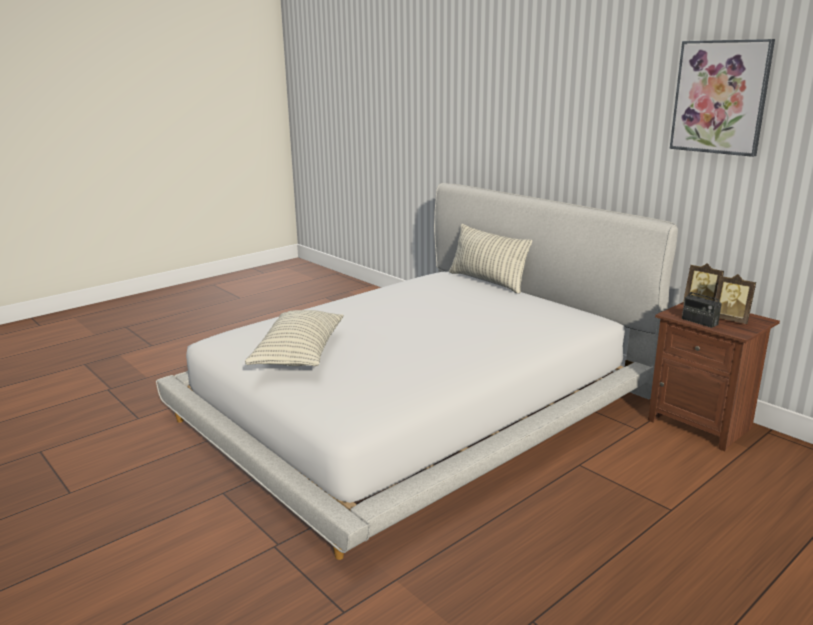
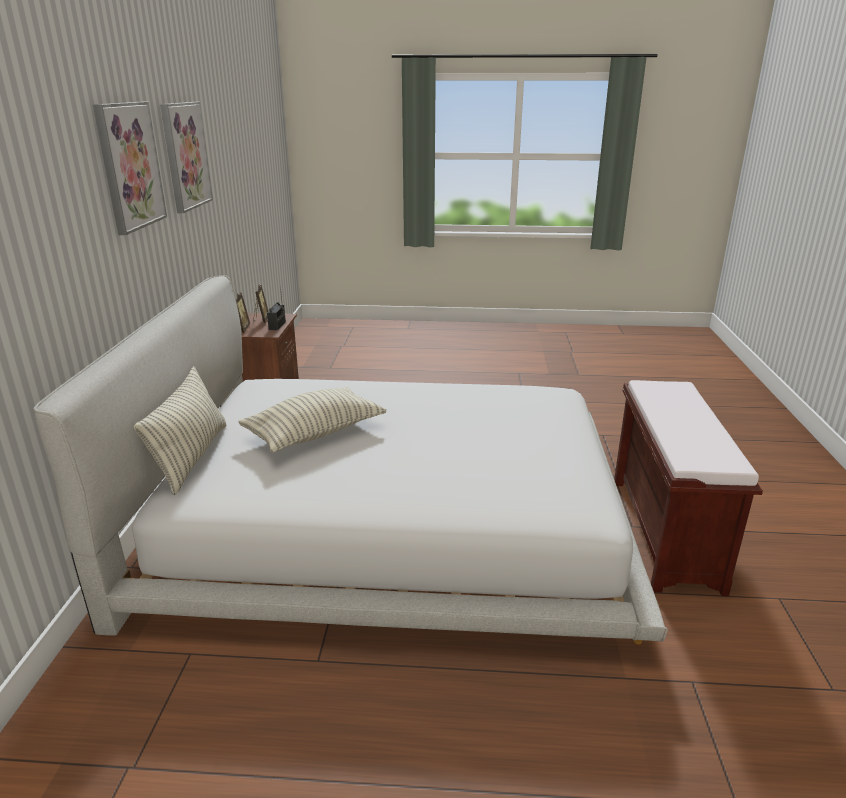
camera: 135 degrees left, 5 degrees up
pillow [245,310,344,366] -> pillow moved to [238,387,386,453]
none -> picture [93,102,167,235]
none -> brown bench [614,380,763,596]

